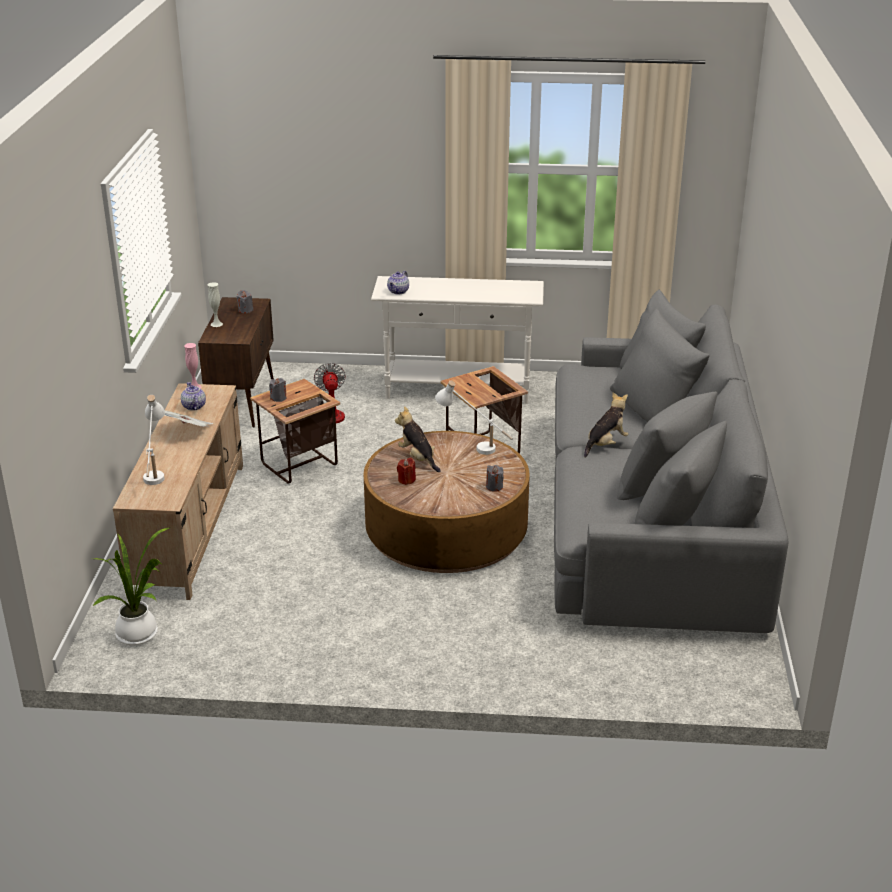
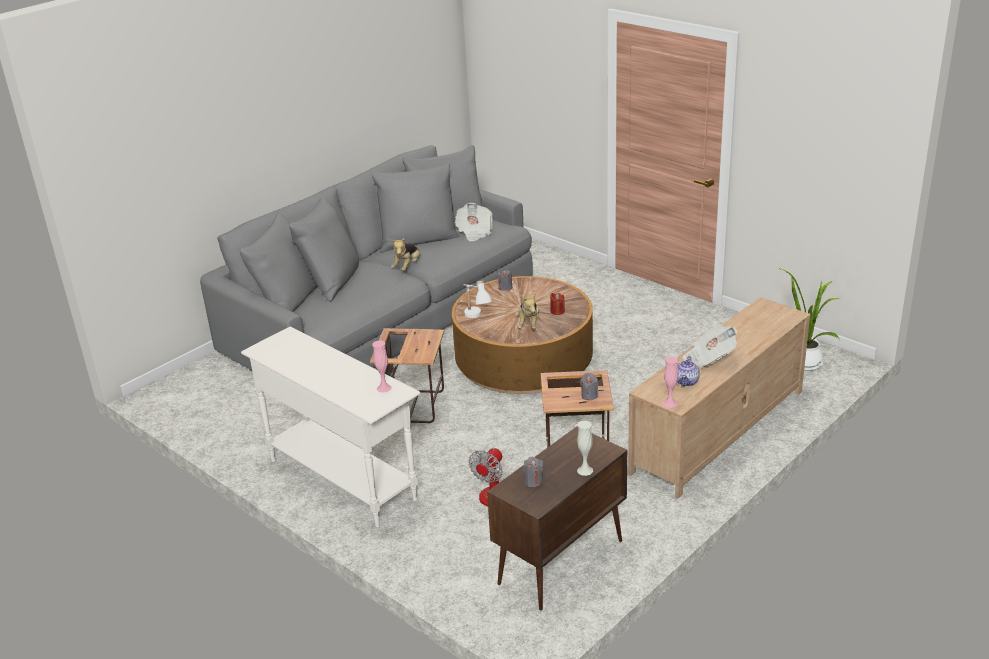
camera: 140 degrees left, 0 degrees up
white table lamp [143,395,165,485] -> none
teapot [387,271,409,295] -> pink vase [372,340,392,393]
plush toy [584,392,628,458] -> plush toy turned 60 degrees counterclockwise [391,238,420,271]
none -> newspaper [455,203,493,242]

